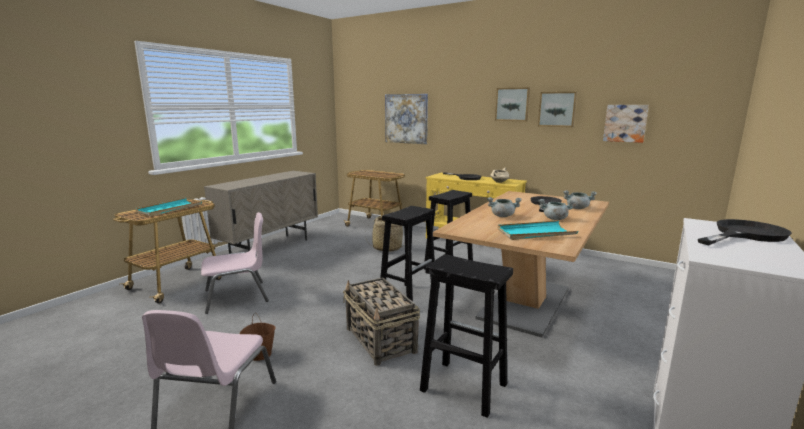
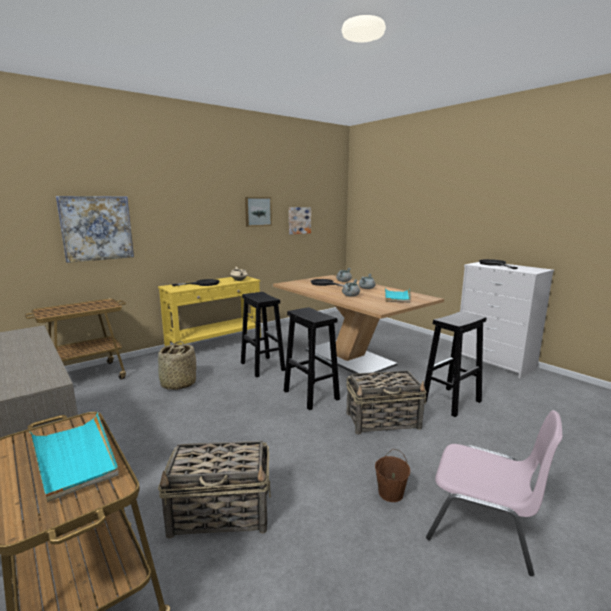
camera: 70 degrees left, 0 degrees up
pink chair [201,212,269,314] -> basket [158,441,271,539]
picture [495,87,530,121] -> none

